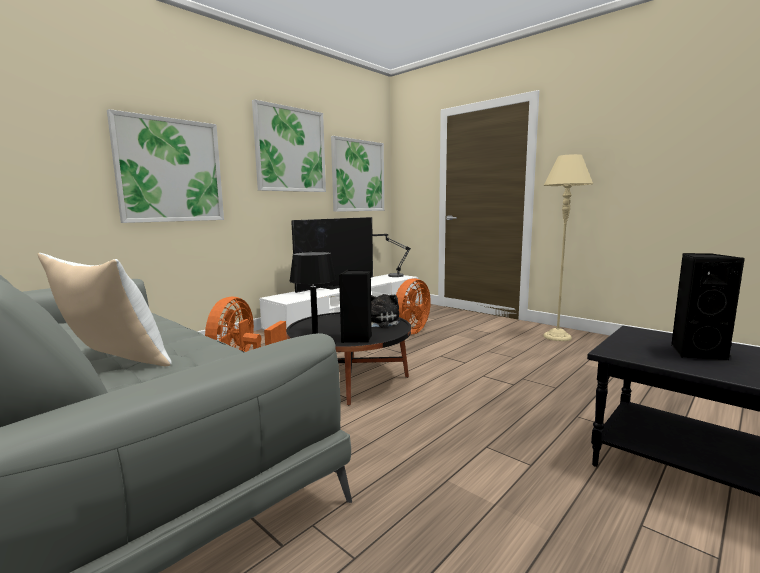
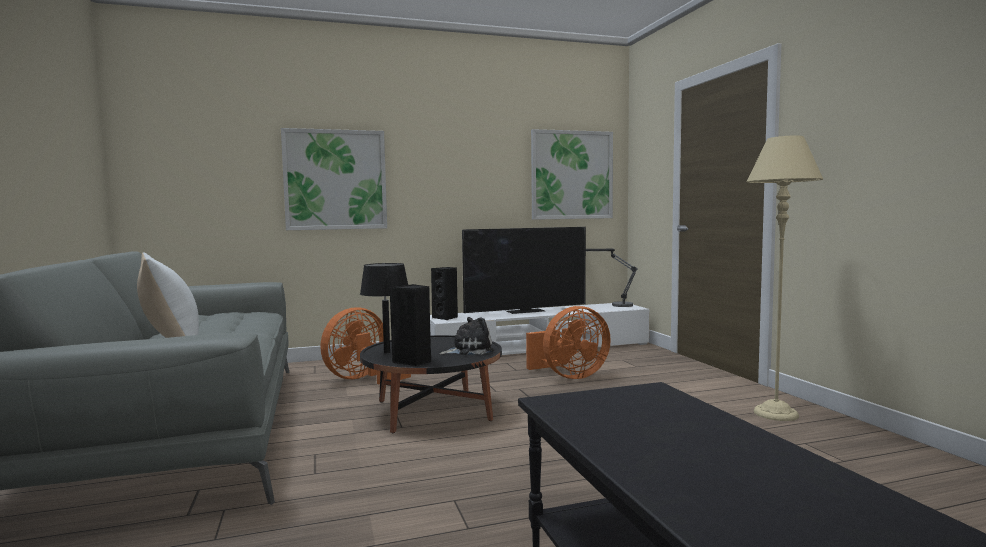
camera: 30 degrees right, 5 degrees down
picture [252,99,326,192] -> none
black speaker [671,253,745,360] -> black speaker moved to [431,267,458,320]

